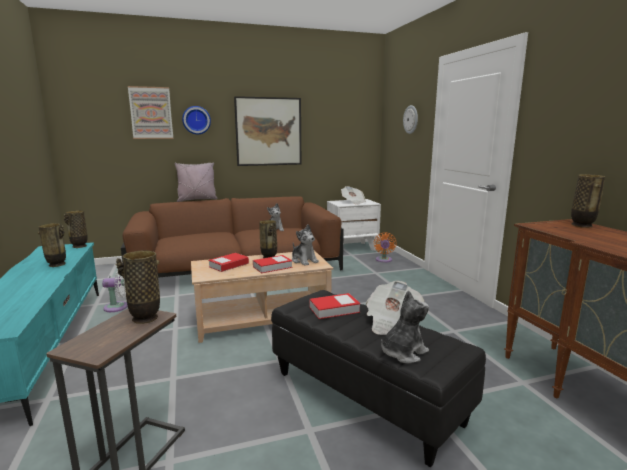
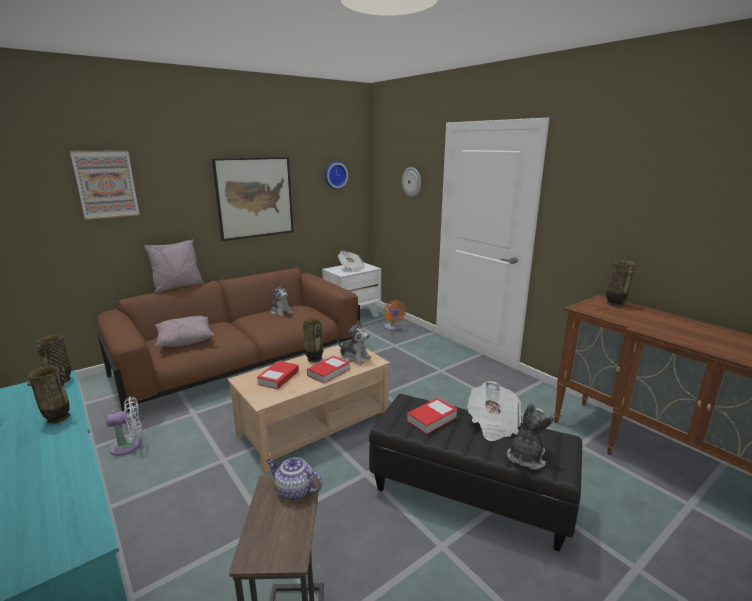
camera: 20 degrees left, 5 degrees up
vase [115,251,160,324] -> teapot [266,457,322,501]
wall clock [182,106,211,134] -> wall clock moved to [325,161,348,190]
none -> purple pillow [155,316,215,347]

